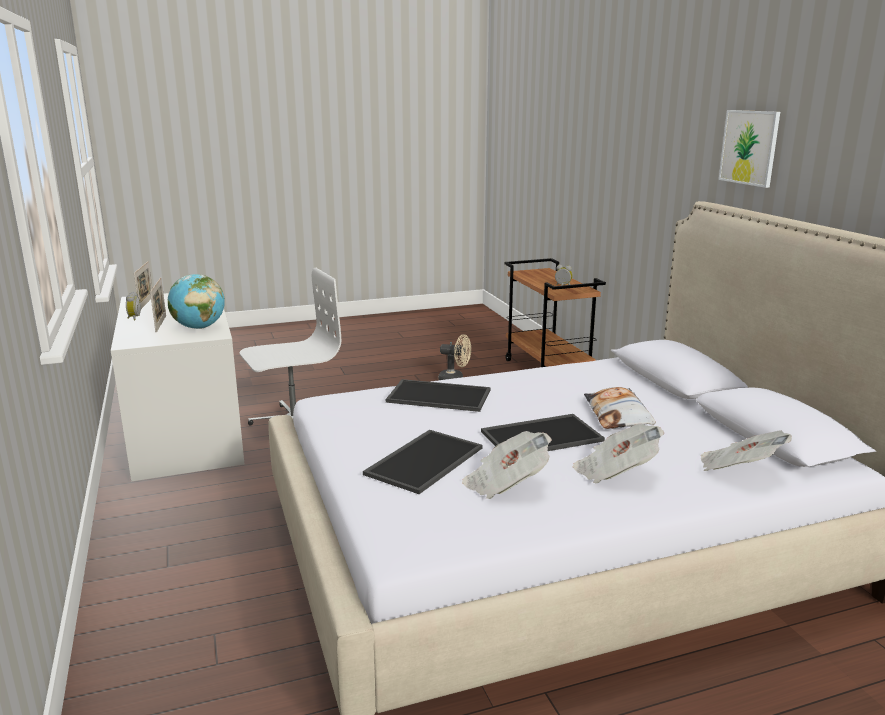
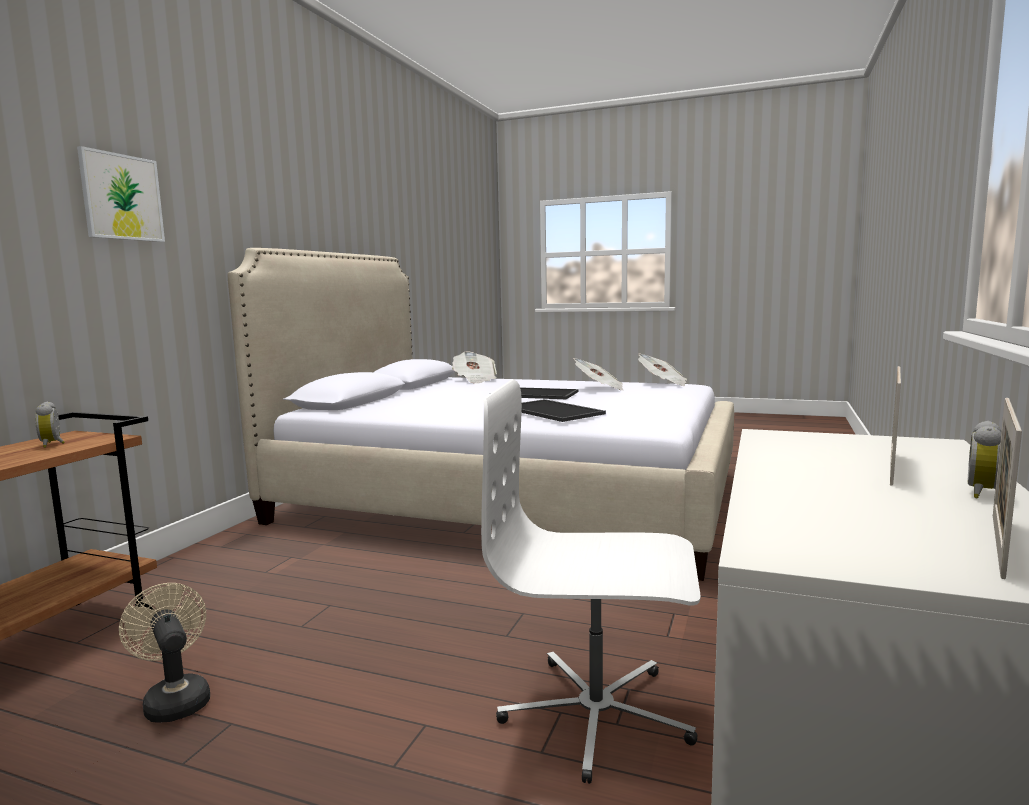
camera: 140 degrees left, 10 degrees down
globe [168,274,225,329] -> none
tray [363,430,483,494] -> none
newspaper [573,423,664,483] -> newspaper moved to [638,354,687,386]
pillow [584,387,656,429] -> none
picture [719,110,780,188] -> picture moved to [77,146,165,242]

